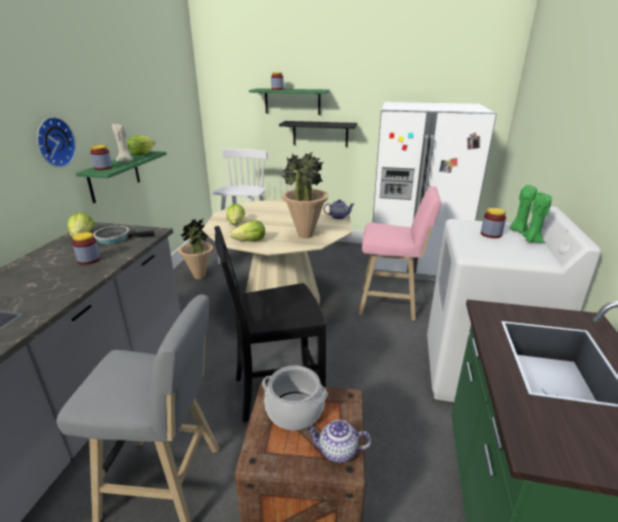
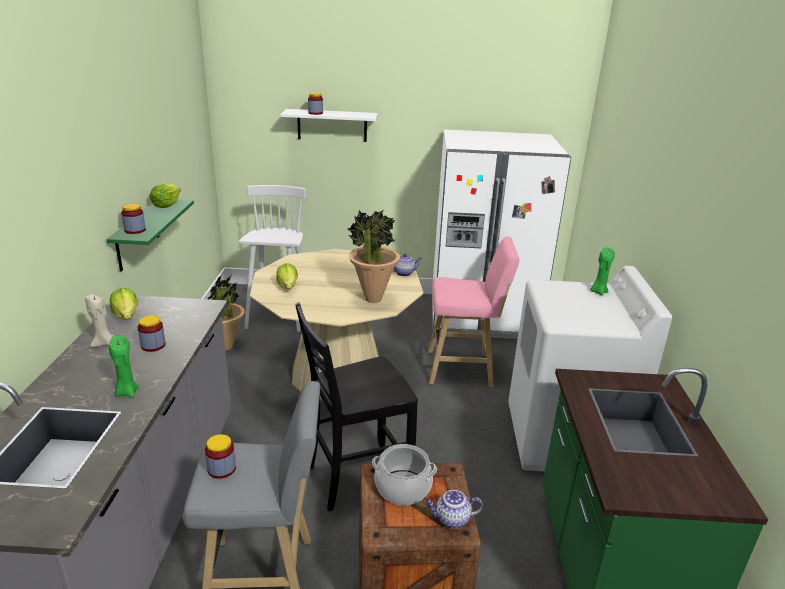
camera: 10 degrees left, 0 degrees up
wall clock [37,117,76,168] -> none
frying pan [93,226,155,244] -> none
beige candle [112,124,133,162] -> beige candle moved to [85,294,114,347]
lettuce [230,220,265,241] -> none
green shelf [249,88,329,115] -> white shelf [280,109,378,142]
black shelf [279,121,357,147] -> none
jar [481,208,506,238] -> jar moved to [205,434,236,479]
green candle [522,192,552,243] -> green candle moved to [109,336,139,397]

